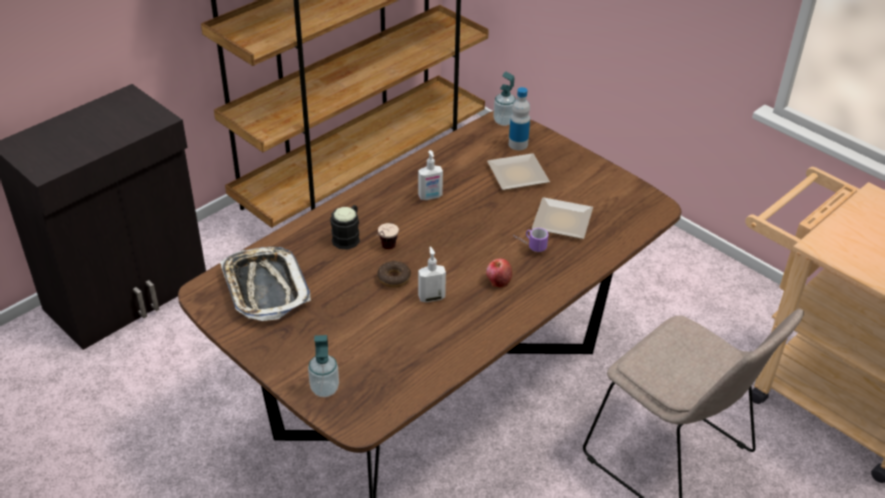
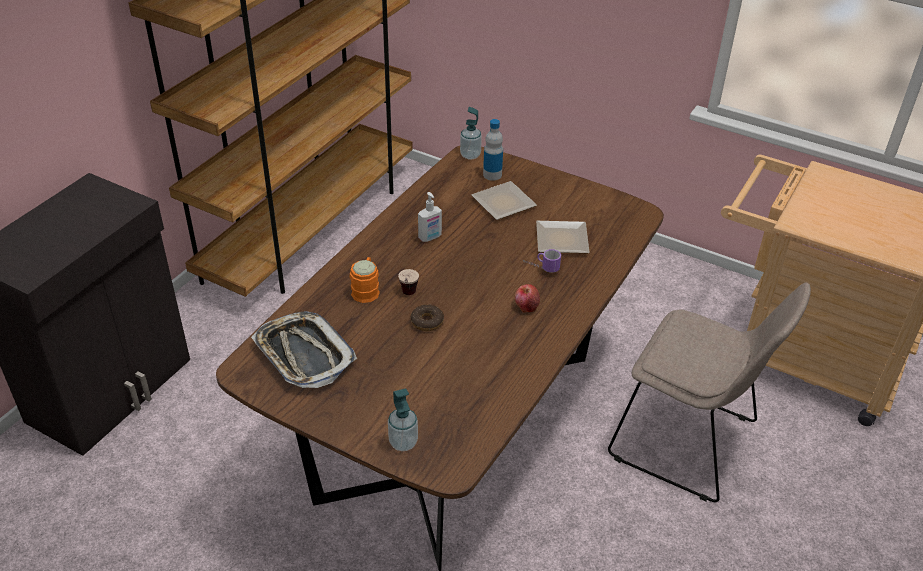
camera: 15 degrees left, 0 degrees up
black mug [330,205,360,250] -> orange mug [350,257,380,303]
soap dispenser [418,247,446,302] -> none

